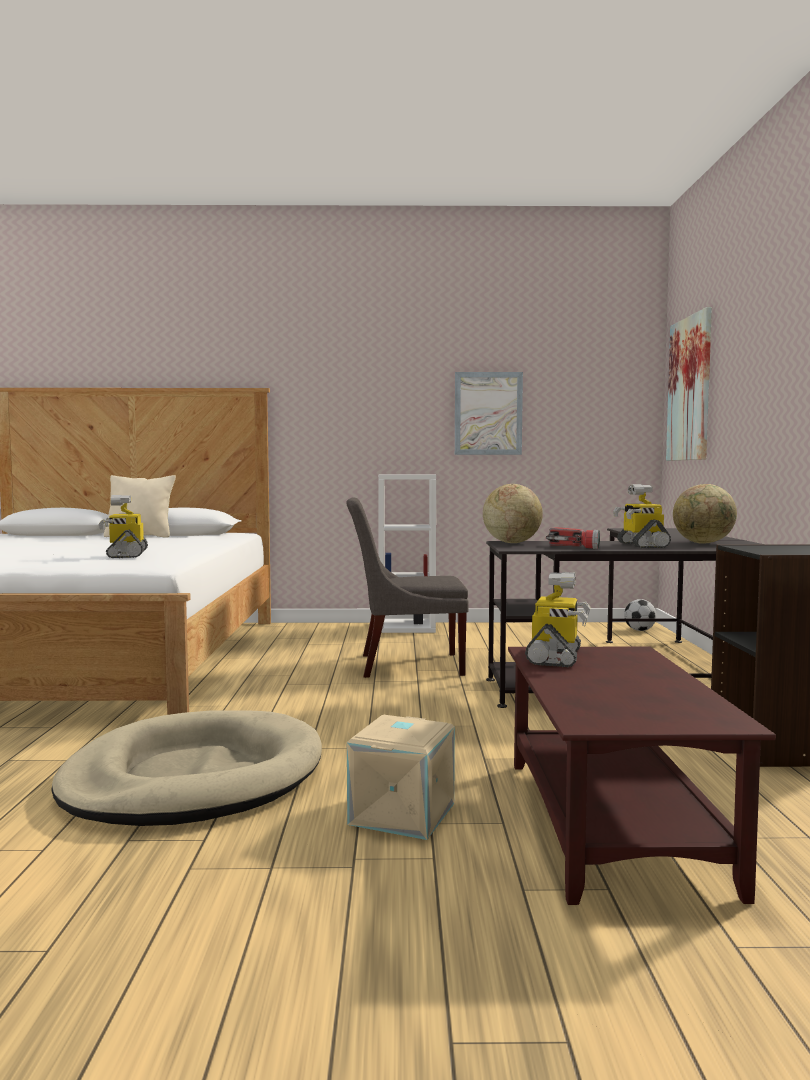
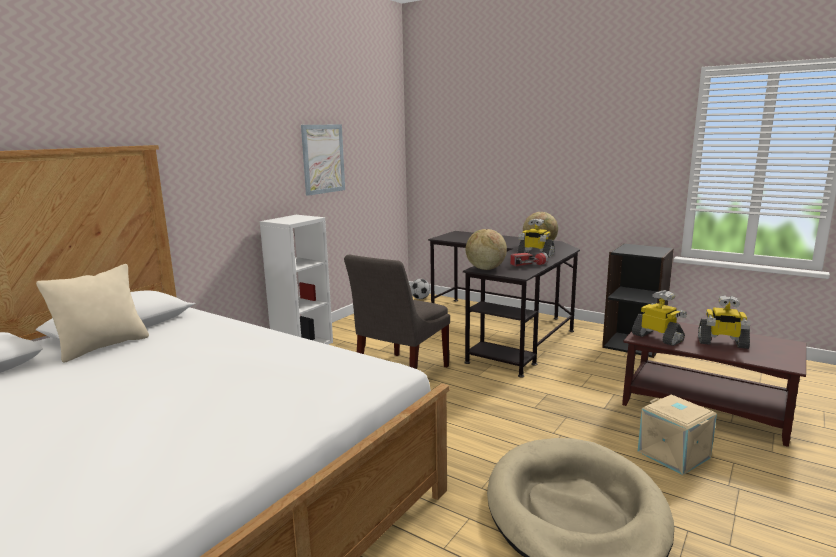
camera: 55 degrees left, 10 degrees up
toy robot [99,495,148,558] -> toy robot moved to [698,295,750,349]
picture [666,307,712,461] -> none

